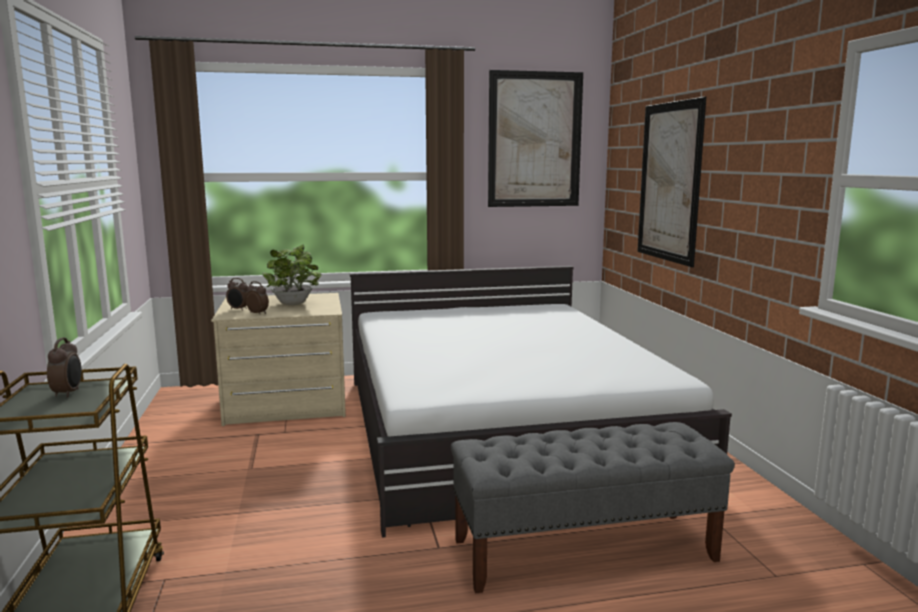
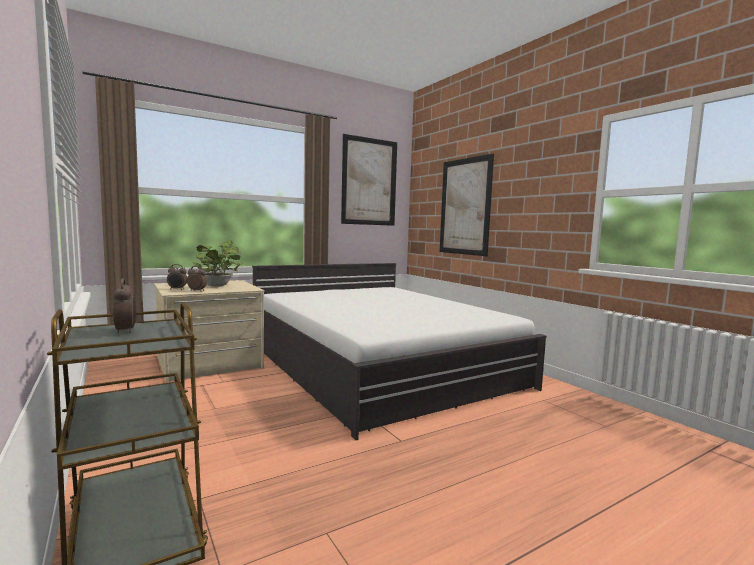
camera: 20 degrees left, 5 degrees down
grey bench [451,422,735,594] -> none

